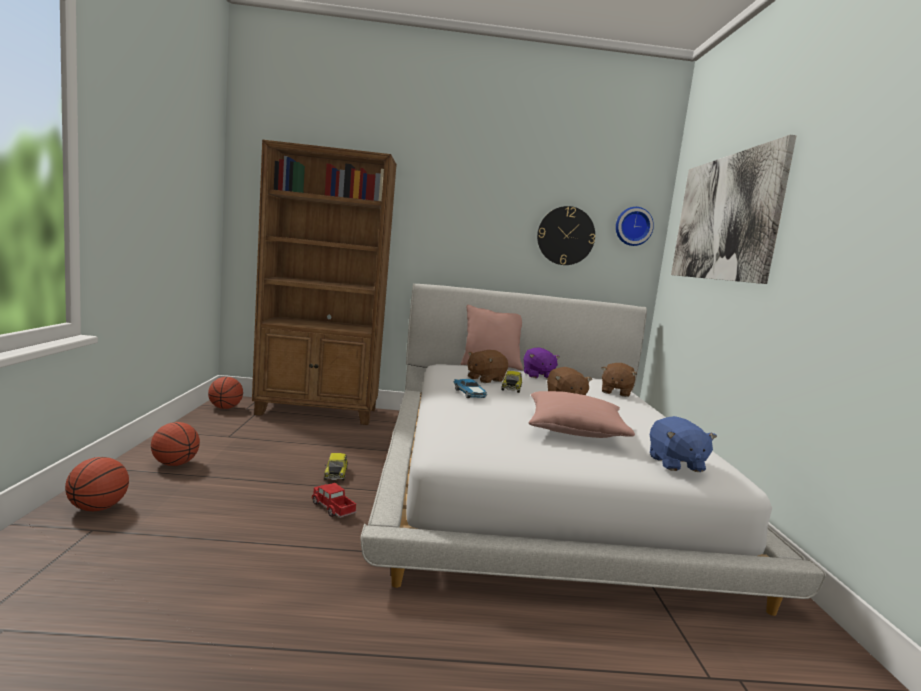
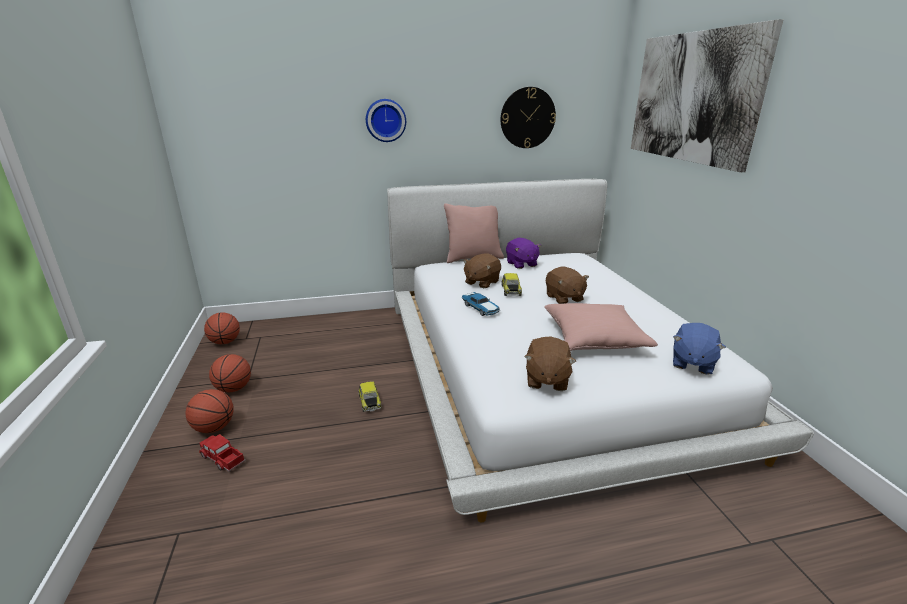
camera: 10 degrees left, 15 degrees up
basketball [65,457,129,511] -> basketball moved to [209,354,251,393]
brown bookcase [252,140,397,425] -> none
toy truck [312,483,357,518] -> toy truck moved to [199,434,246,472]
brown plush toy [601,363,637,397] -> brown plush toy moved to [524,336,576,391]
wall clock [616,207,654,246] -> wall clock moved to [366,99,406,142]
blue plush toy [650,416,717,472] -> blue plush toy turned 45 degrees clockwise [673,323,726,375]

